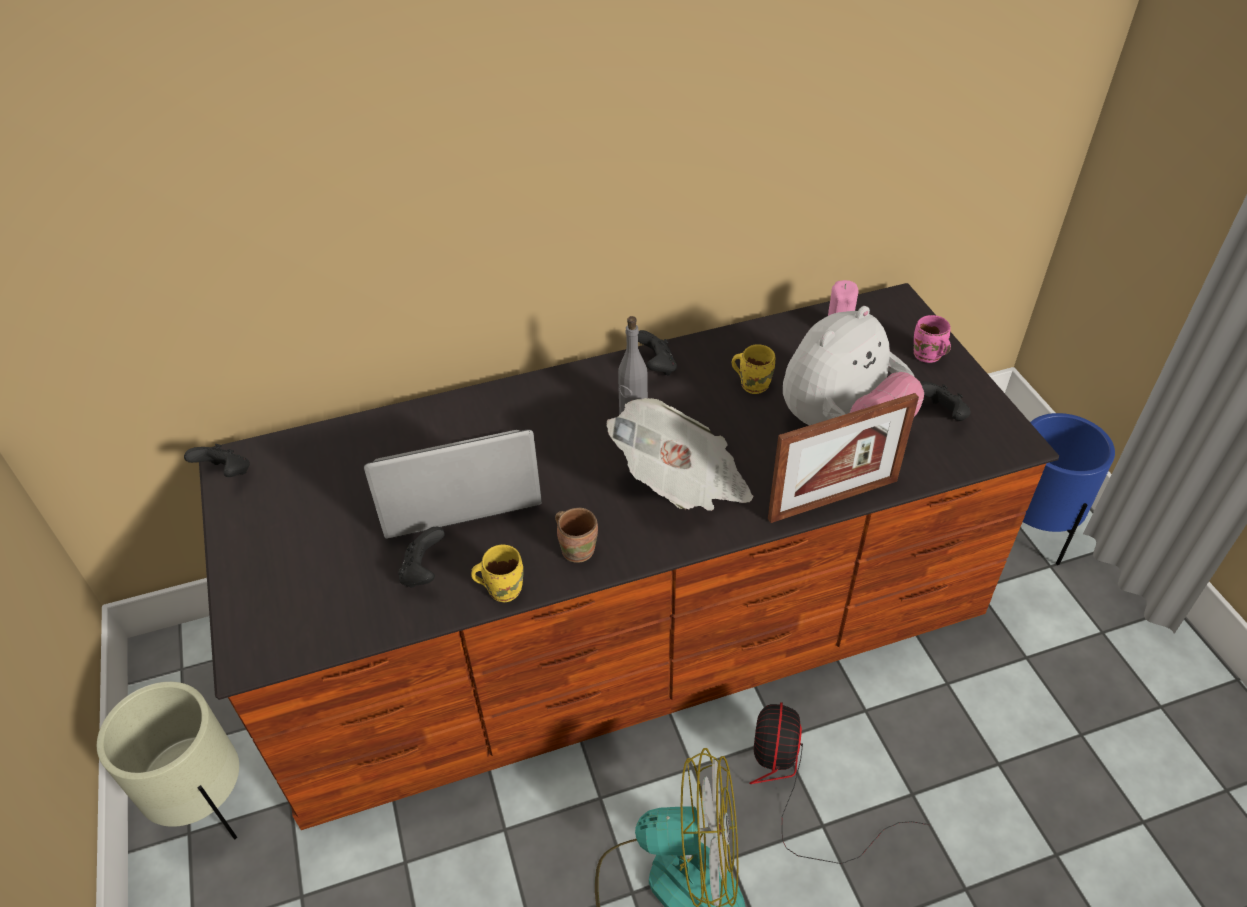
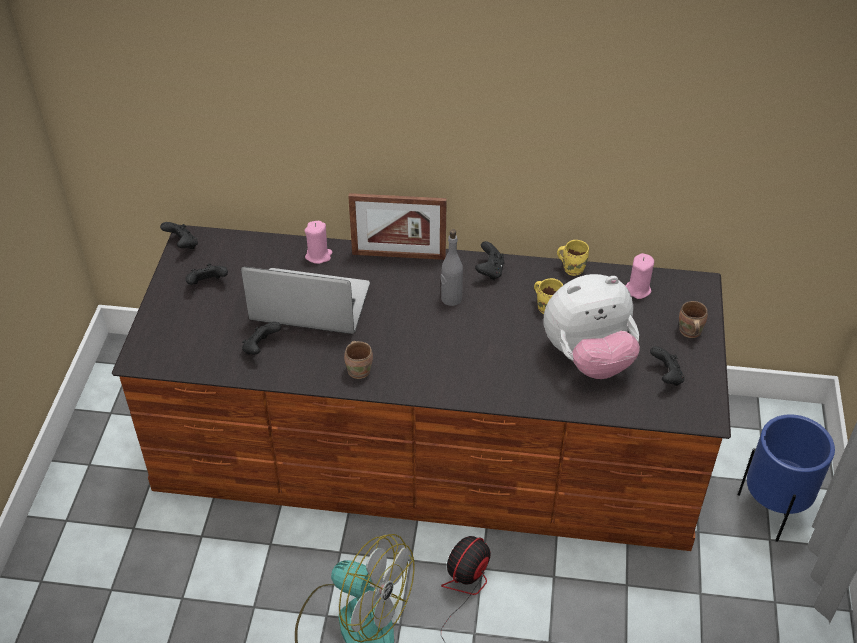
camera: 25 degrees right, 0 degrees up
beige planter [97,682,239,840] -> none
yellow mug [471,545,523,602] -> yellow mug moved to [557,240,589,276]
newspaper [607,398,754,511] -> none
picture frame [768,393,919,523] -> picture frame moved to [348,193,447,260]
pink mug [914,315,951,363] -> brown mug [679,301,708,338]
none -> black game controller [185,264,228,285]
none -> pink candle [305,221,332,264]

